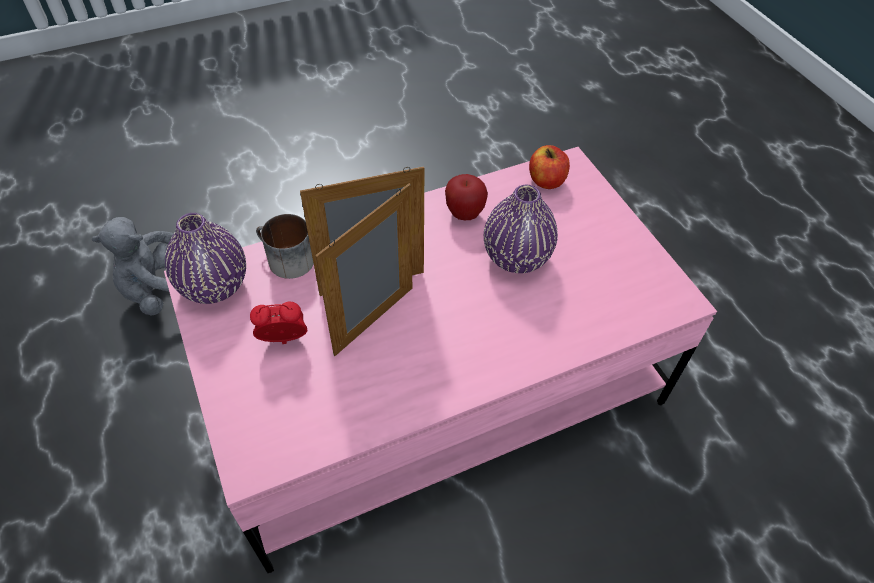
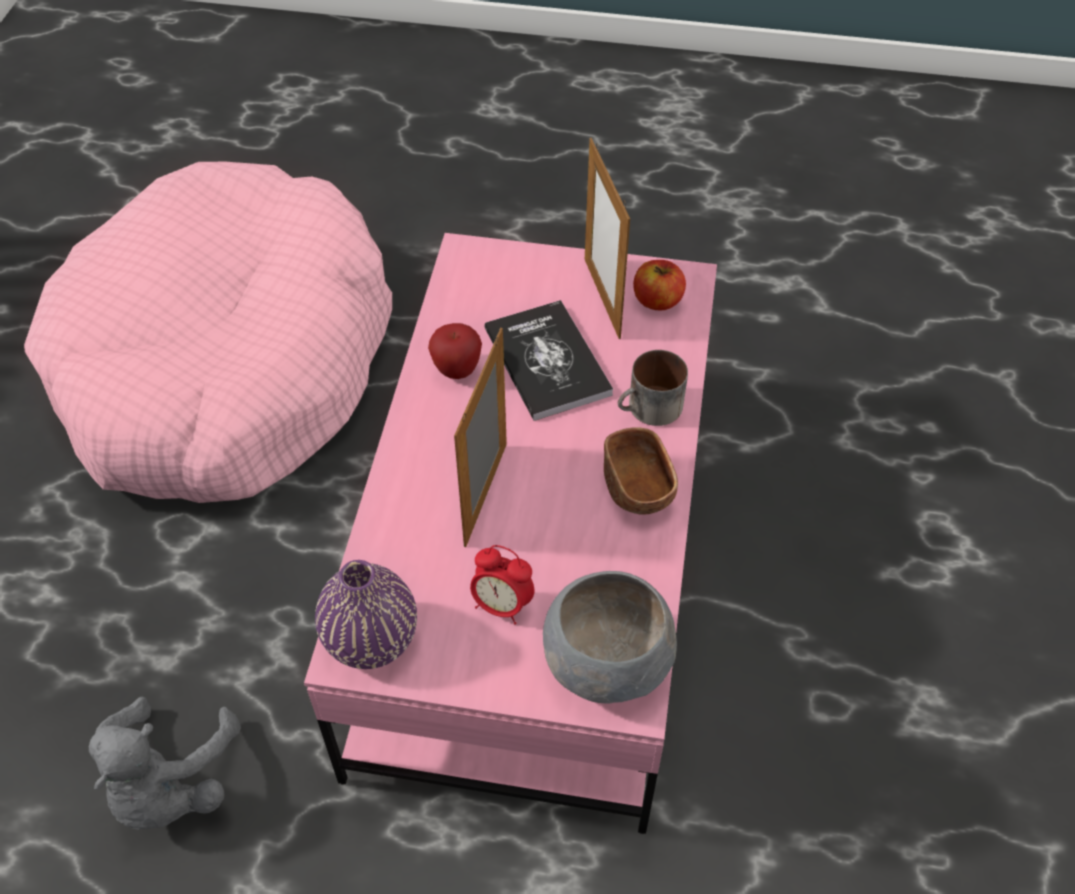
camera: 55 degrees left, 0 degrees up
alarm clock [250,302,307,344] -> alarm clock turned 90 degrees counterclockwise [470,545,534,625]
mug [256,214,314,279] -> mug moved to [618,350,688,426]
picture frame [315,183,412,356] -> picture frame moved to [585,138,630,339]
purple vase [484,185,558,273] -> book [484,300,613,421]
apple [529,145,570,189] -> apple moved to [633,260,686,310]
none -> pink dog bed [24,162,392,503]
none -> grey bowl [543,571,677,703]
none -> brown bowl [604,427,678,515]

